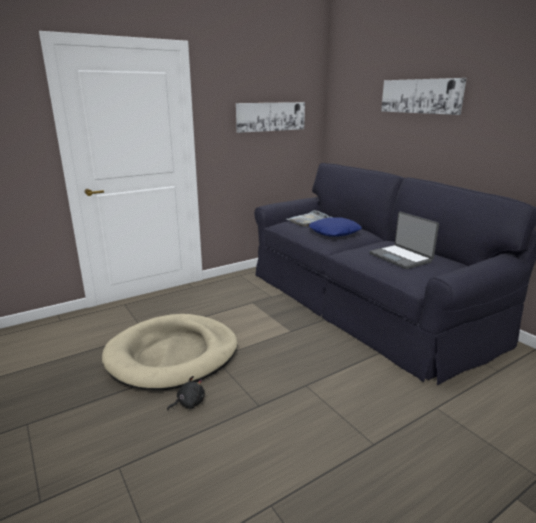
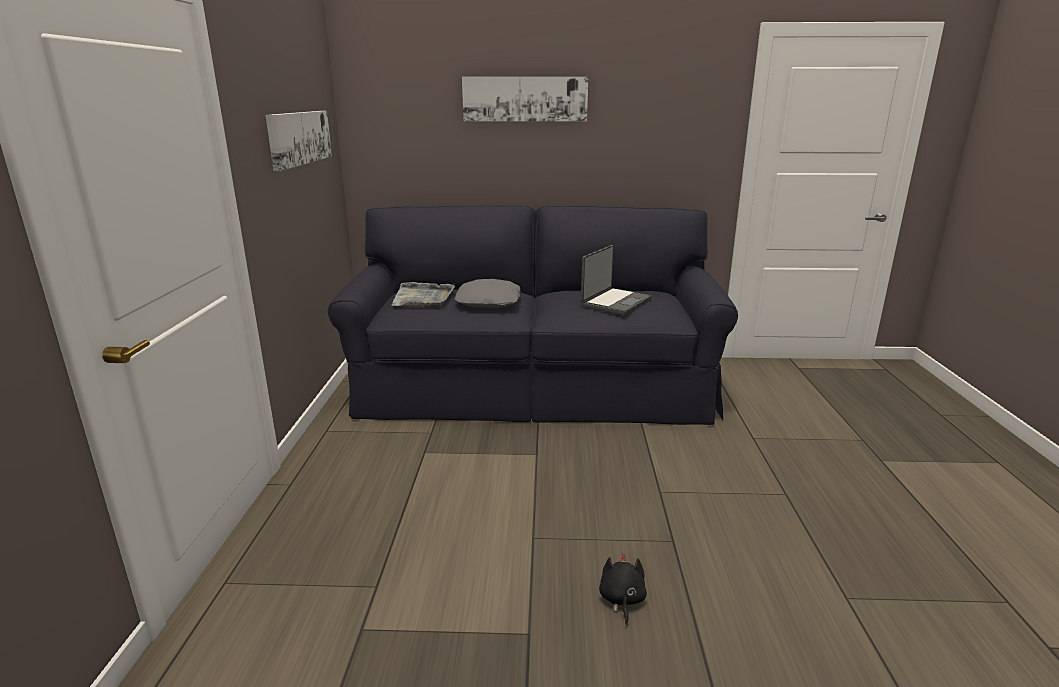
camera: 55 degrees left, 0 degrees up
beige dog bed [102,314,238,390] -> none
blue pillow [309,217,362,237] -> grey pillow [454,279,521,308]
laptop [369,212,439,269] -> laptop turned 60 degrees counterclockwise [581,245,652,315]

